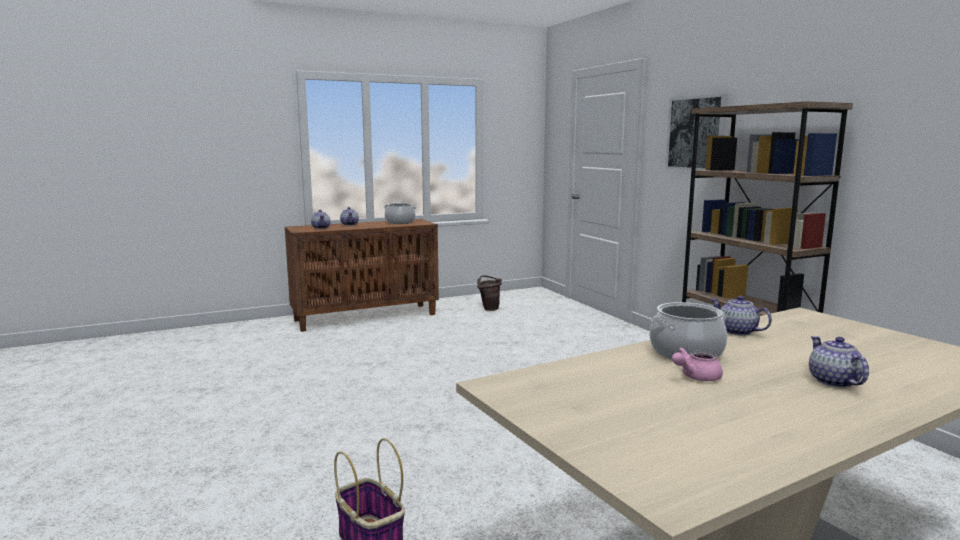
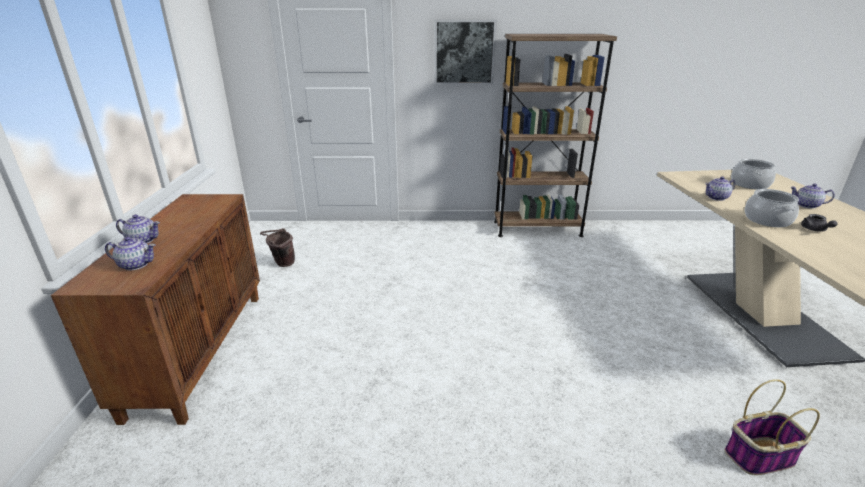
camera: 65 degrees left, 15 degrees up
cooking pot [384,203,416,224] -> cooking pot moved to [731,159,776,190]
pink teapot [672,347,723,381] -> grey teapot [801,214,838,232]

